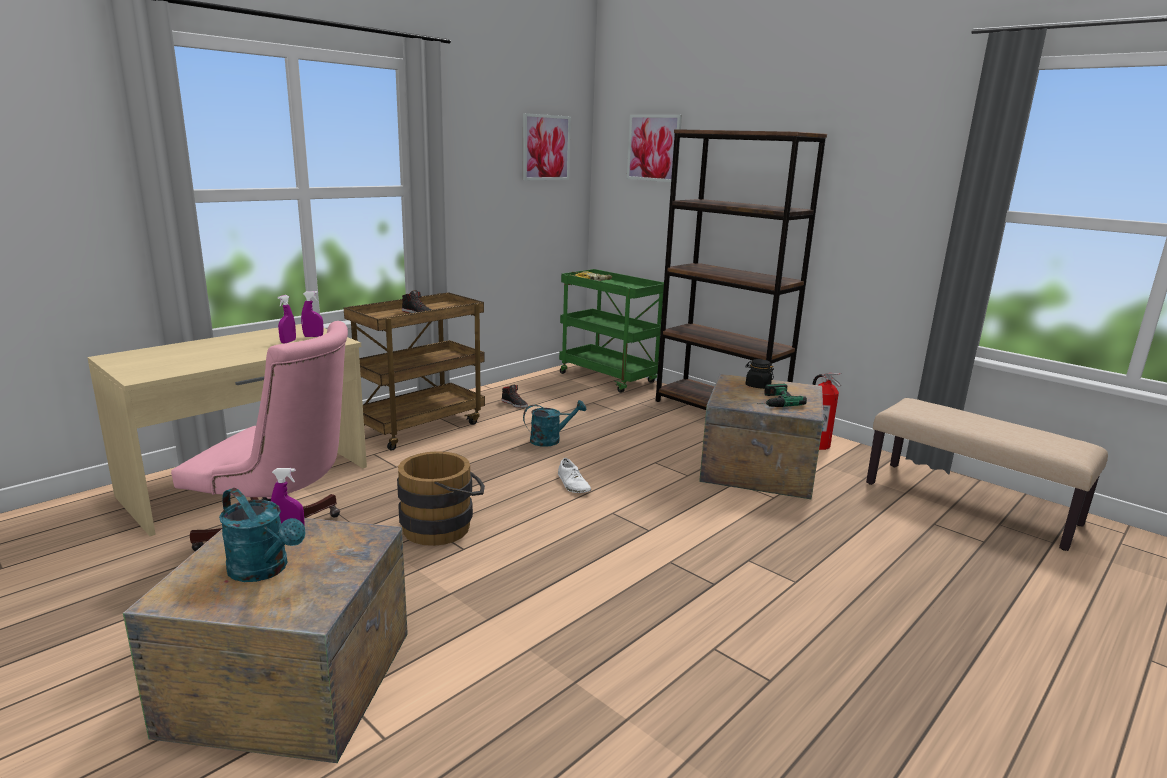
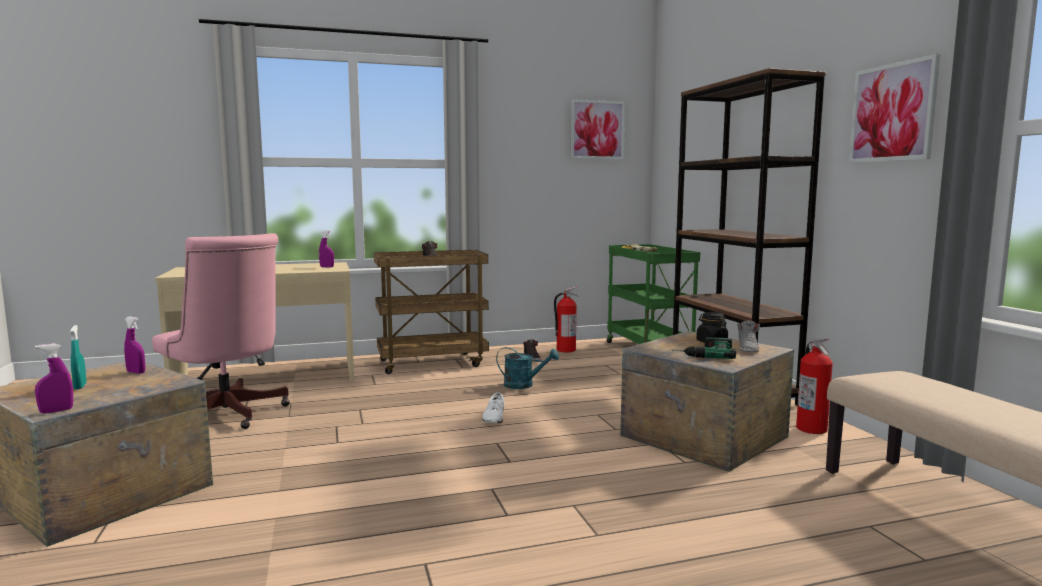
camera: 30 degrees right, 10 degrees down
turquoise watering can [219,488,306,582] -> turquoise spray bottle [70,325,86,389]
purple spray bottle [278,295,296,344] -> purple spray bottle moved to [35,343,73,414]
brown bucket [397,451,485,546] -> none
picture [627,115,682,182] -> picture moved to [849,54,940,163]
none -> fire extinguisher [554,287,579,353]
none -> grey shoe [737,320,760,352]

